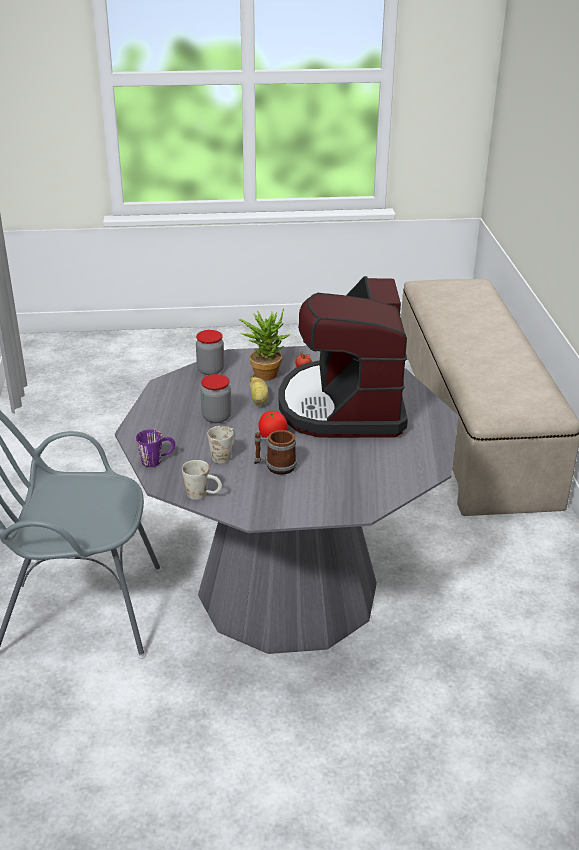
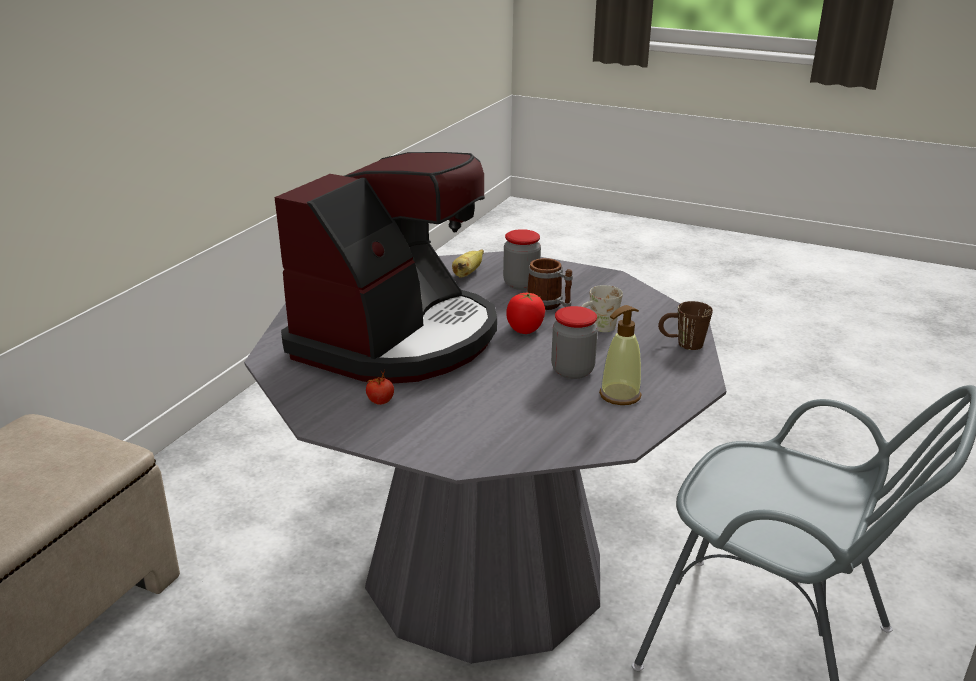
camera: 150 degrees left, 5 degrees down
purple mug [136,429,175,467] -> brown mug [658,301,713,350]
white mug [182,460,222,500] -> none
jar [196,330,224,375] -> jar moved to [503,229,541,290]
potted plant [239,308,290,381] -> none
banana [250,374,268,406] -> banana moved to [452,250,484,278]
none -> soap dispenser [599,305,642,405]

